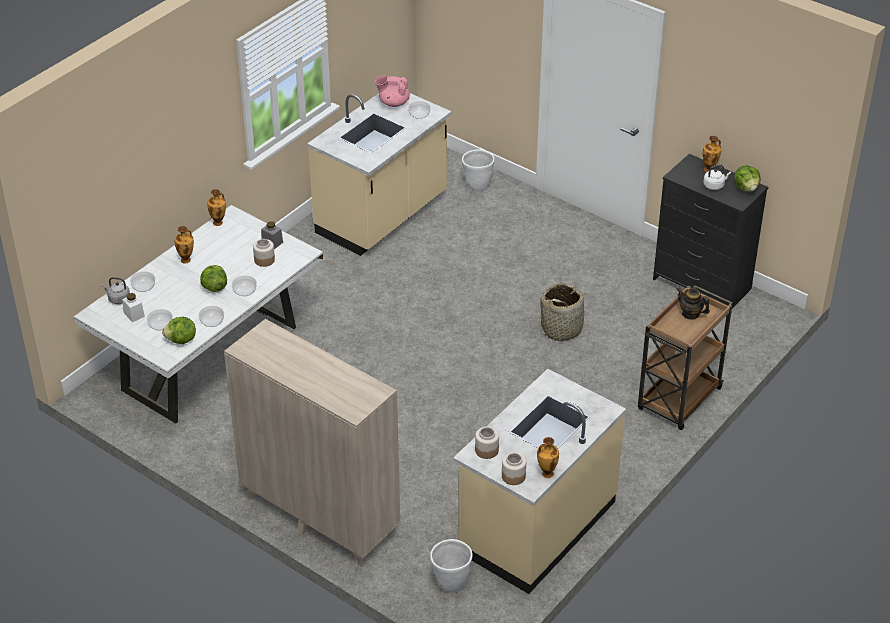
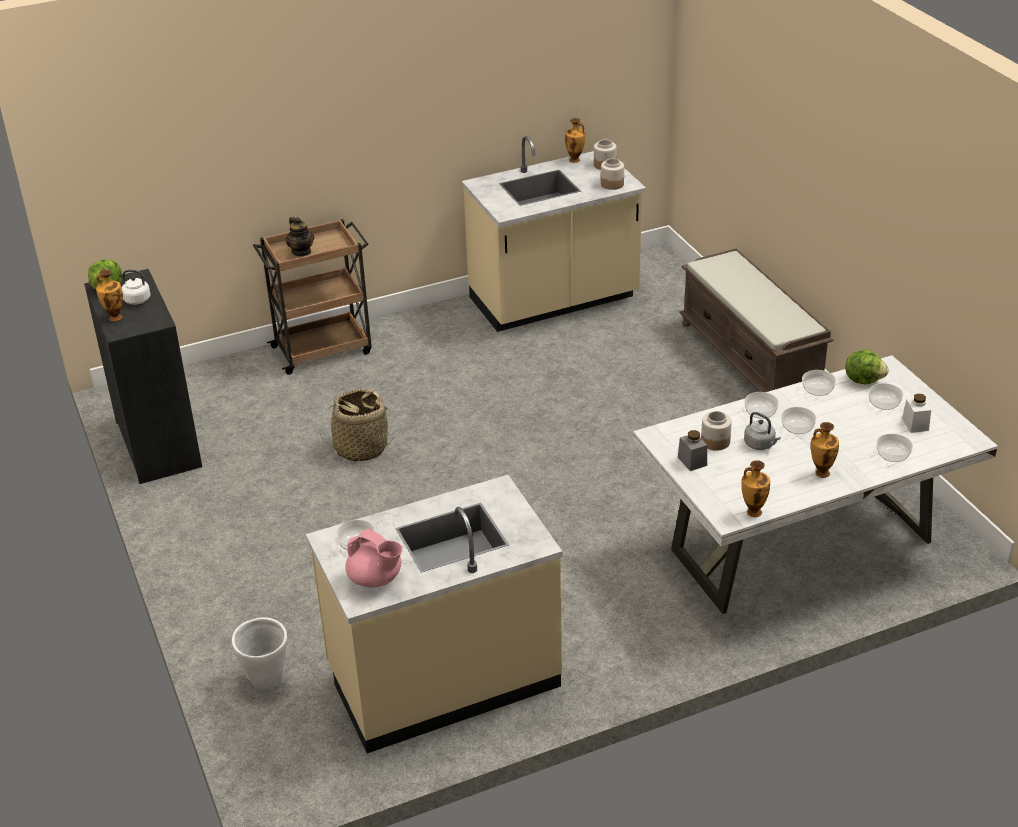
camera: 150 degrees left, 5 degrees down
grey kettle [102,277,130,304] -> grey kettle moved to [744,412,781,450]
lettuce [200,265,227,292] -> bowl [781,407,816,434]
beige cabinet [224,319,400,567] -> brown bench [679,248,833,392]
white planter [430,539,473,592] -> none

